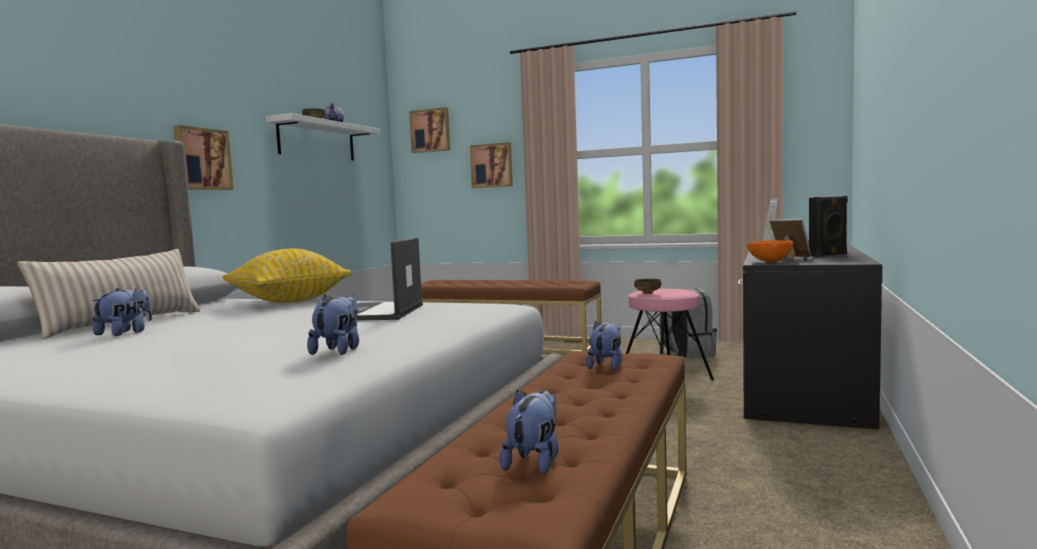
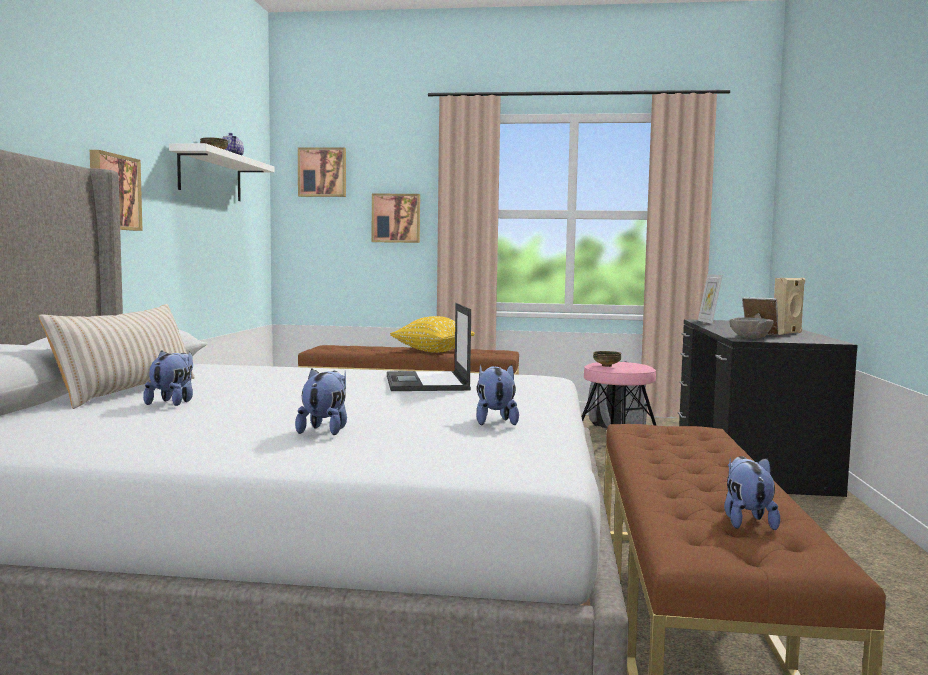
camera: 15 degrees left, 0 degrees up
yellow pillow [223,249,351,303] -> yellow pillow moved to [390,316,475,353]
plush toy [586,321,622,370] -> plush toy moved to [295,368,347,435]
orange bowl [747,240,793,262] -> grey bowl [729,317,774,339]
black speaker [809,196,848,257] -> beige speaker [774,278,805,335]

